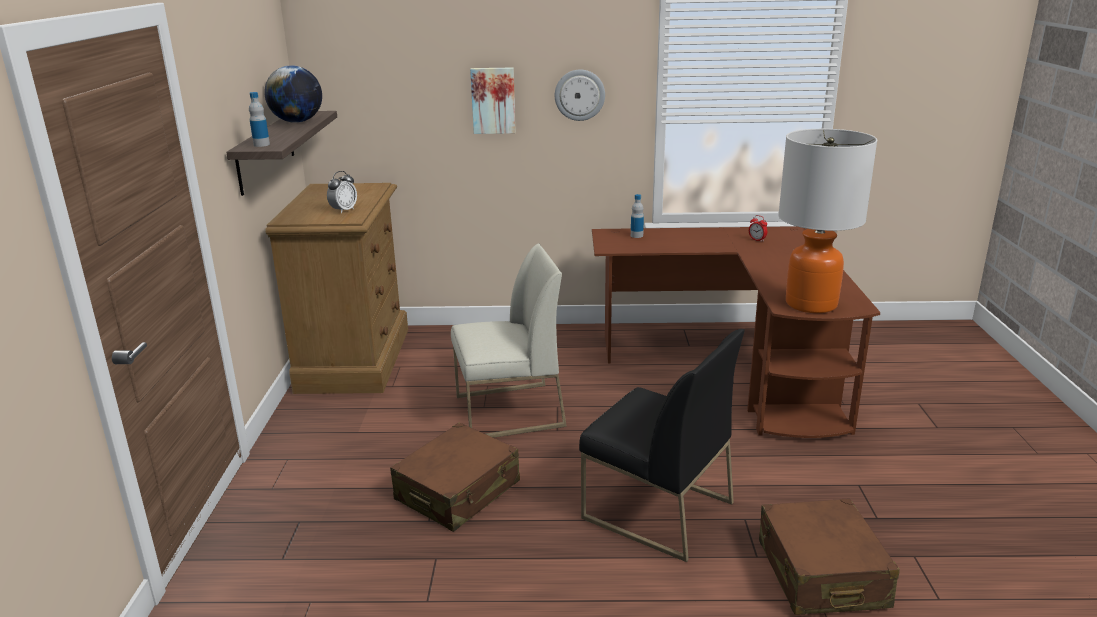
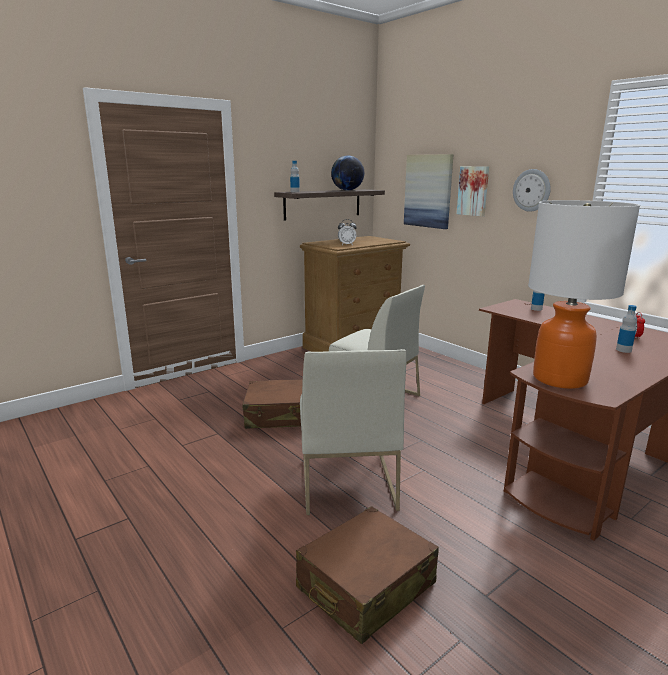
camera: 50 degrees right, 5 degrees down
black chair [579,329,745,562] -> white chair [300,349,407,515]
none -> picture [404,154,454,229]
none -> bottle [616,305,637,353]

